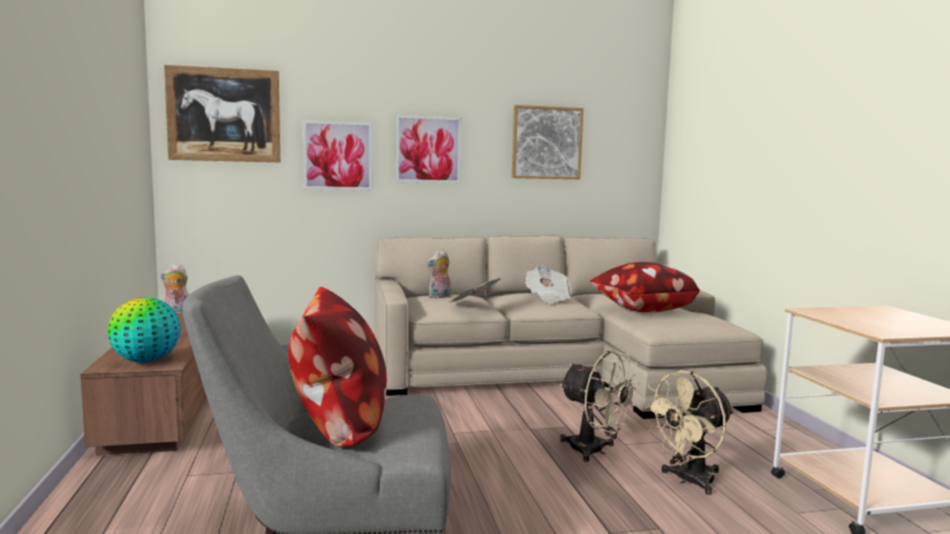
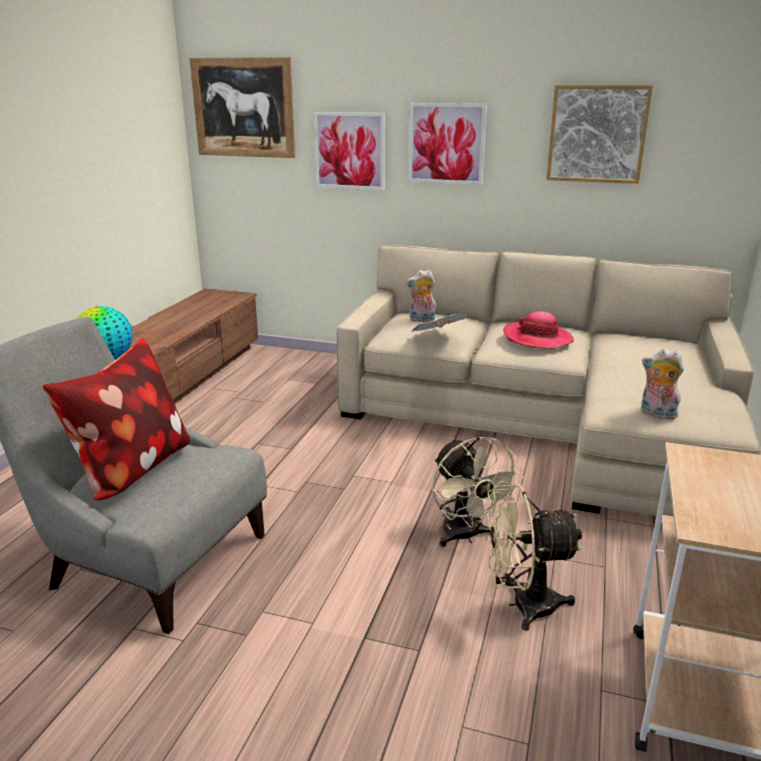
camera: 30 degrees right, 15 degrees up
plush toy [160,264,189,314] -> plush toy moved to [641,349,684,419]
newspaper [525,266,571,303] -> hat [503,311,574,349]
pillow [590,262,700,313] -> none

